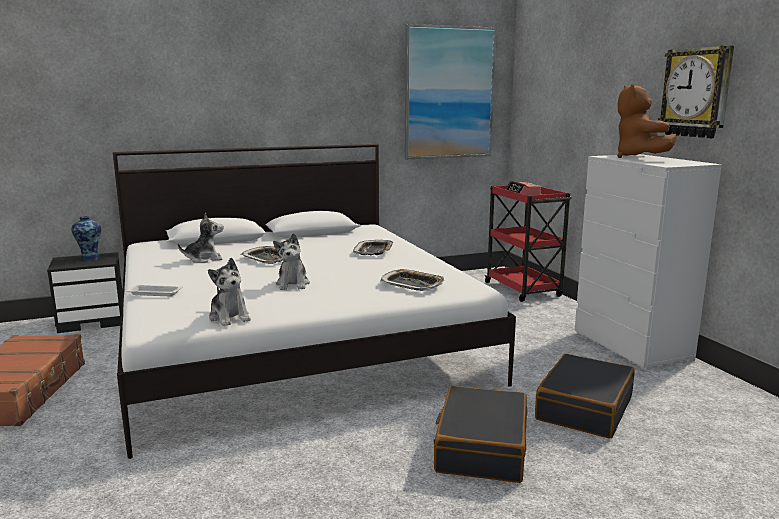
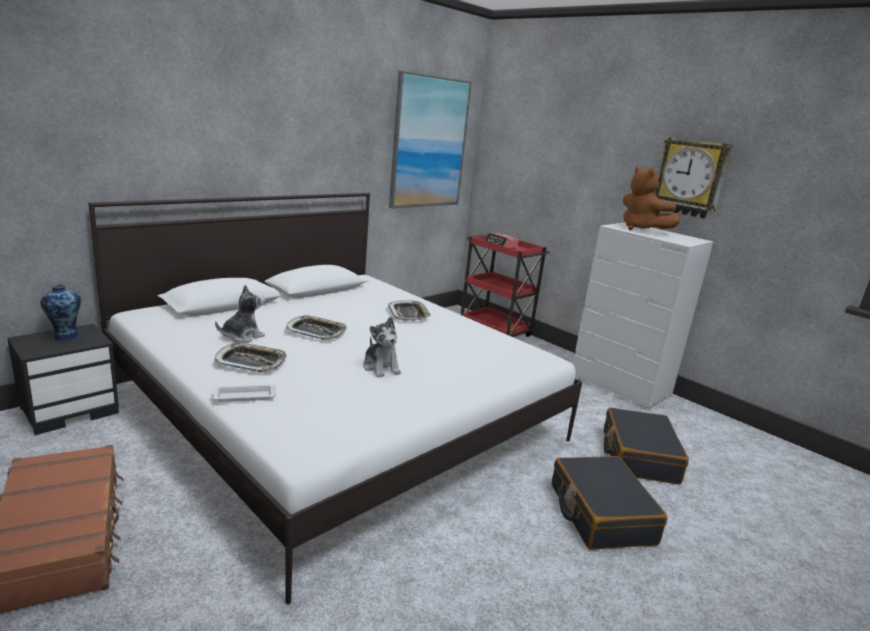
camera: 25 degrees left, 5 degrees up
plush toy [208,258,251,326] -> none
tray [380,269,444,291] -> tray moved to [214,343,287,373]

